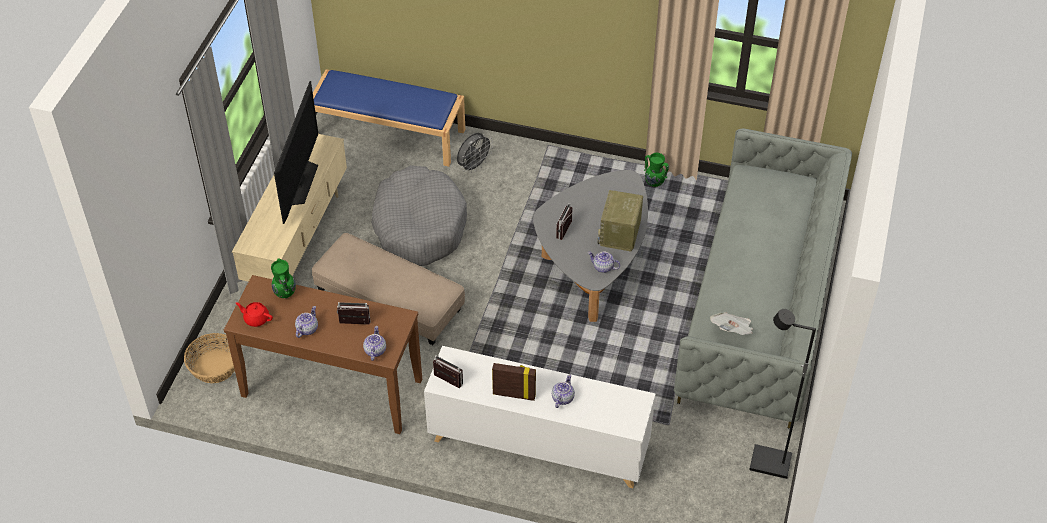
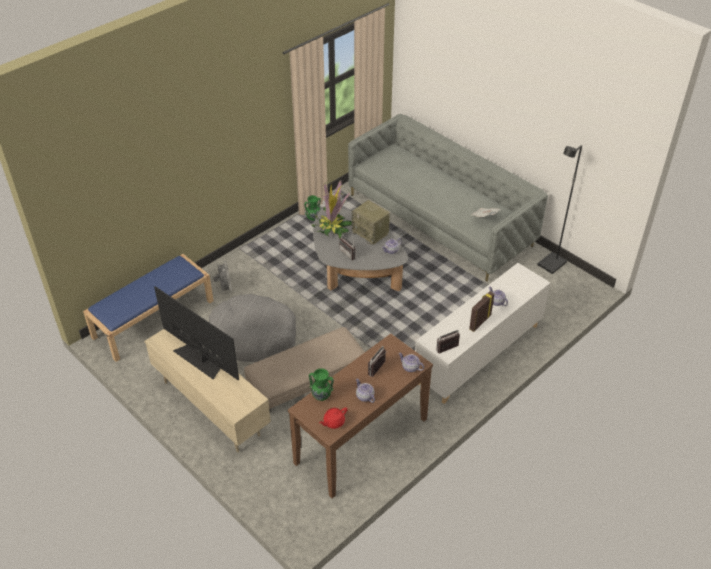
camera: 60 degrees left, 5 degrees down
basket [184,333,235,383] -> none
none -> potted plant [311,180,352,239]

